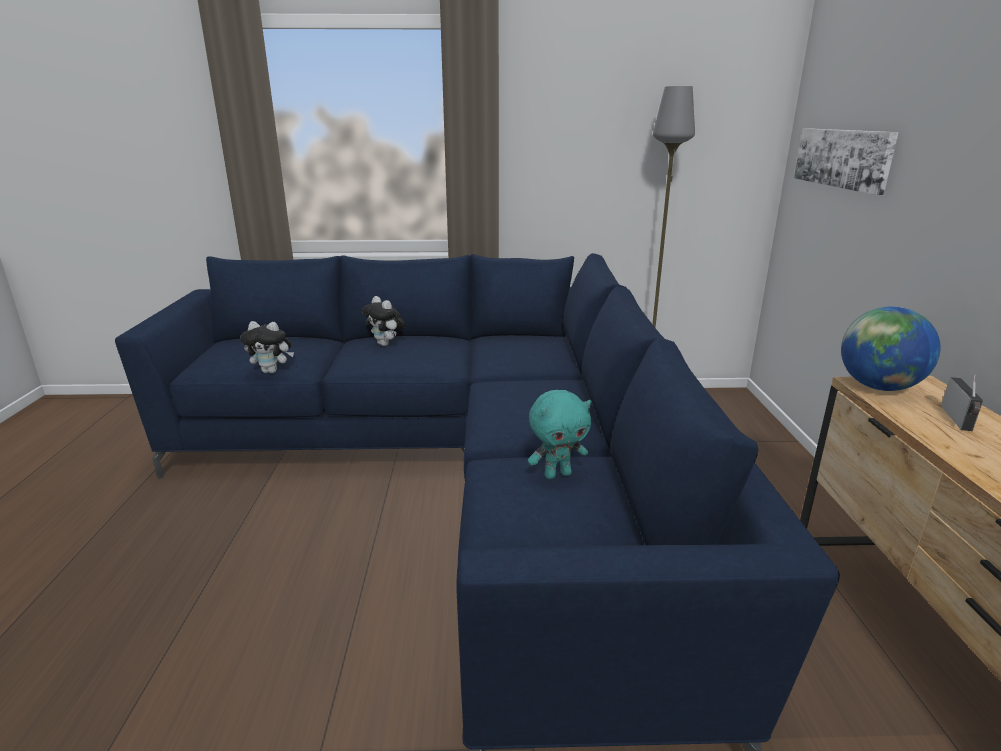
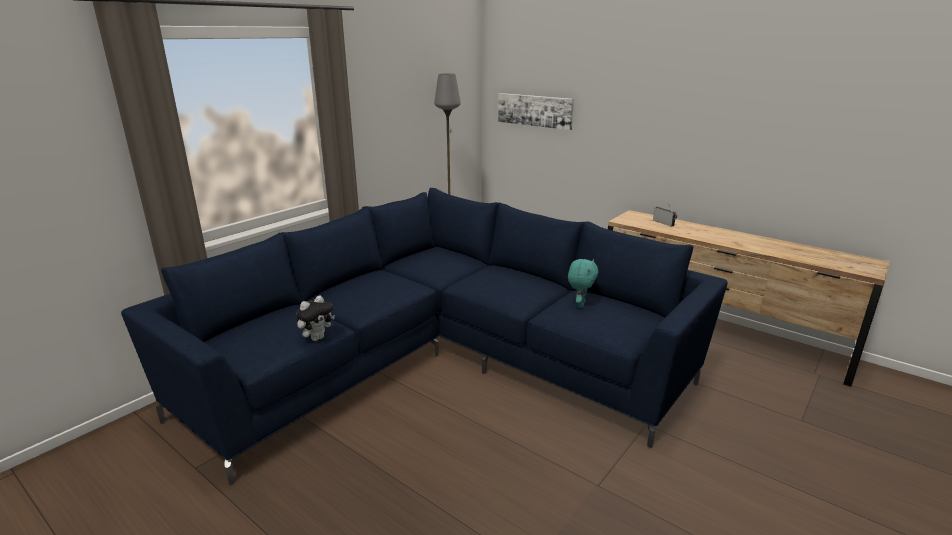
camera: 50 degrees left, 0 degrees up
plush toy [362,296,405,346] -> none
globe [841,306,940,391] -> none

